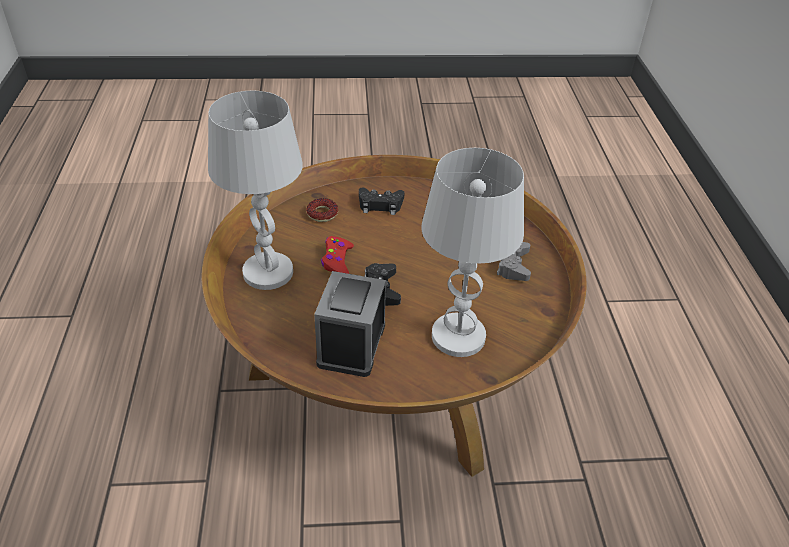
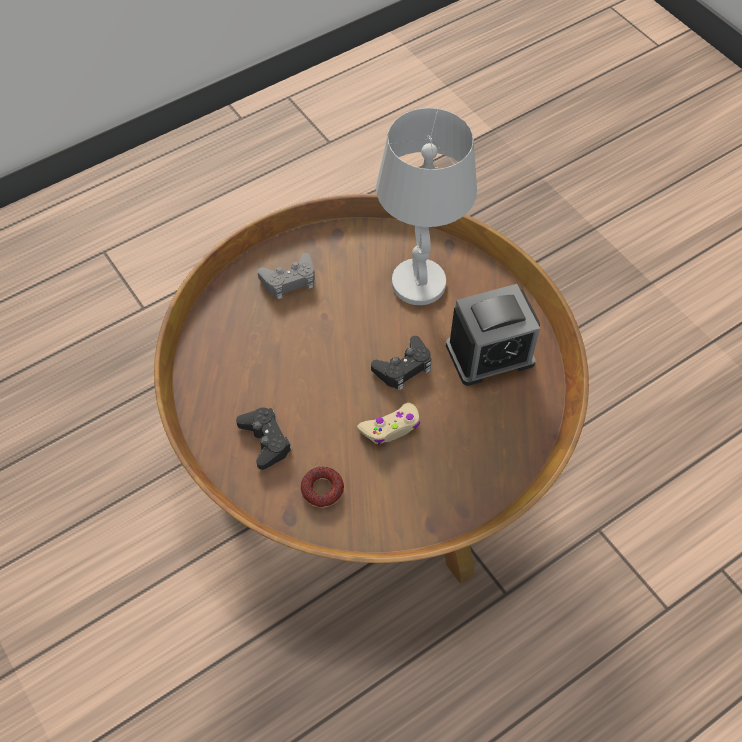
camera: 120 degrees left, 15 degrees up
white table lamp [208,91,303,290] -> none
red game controller [321,236,354,274] -> beige game controller [357,403,420,445]

